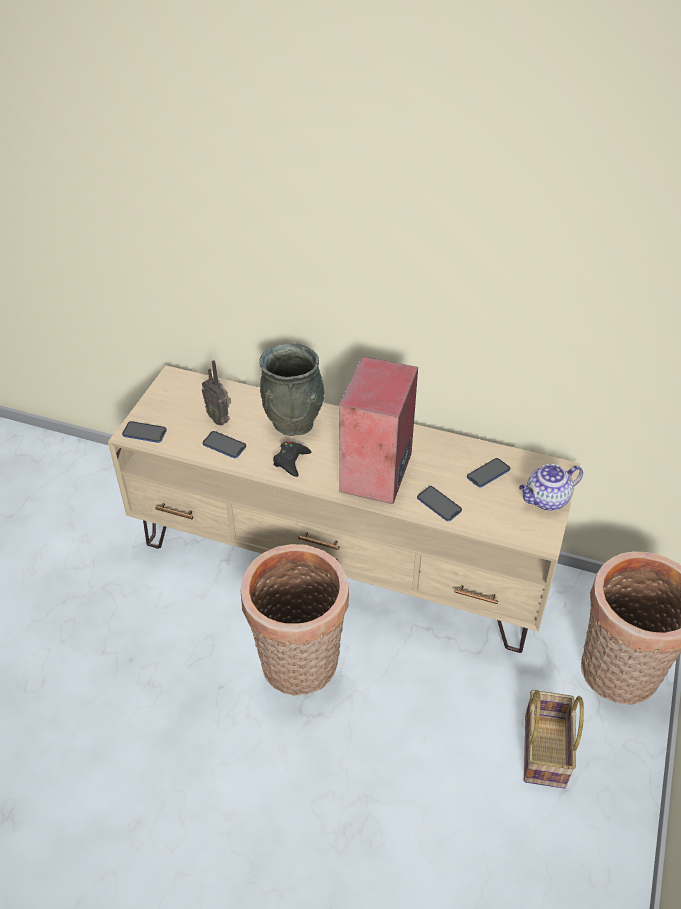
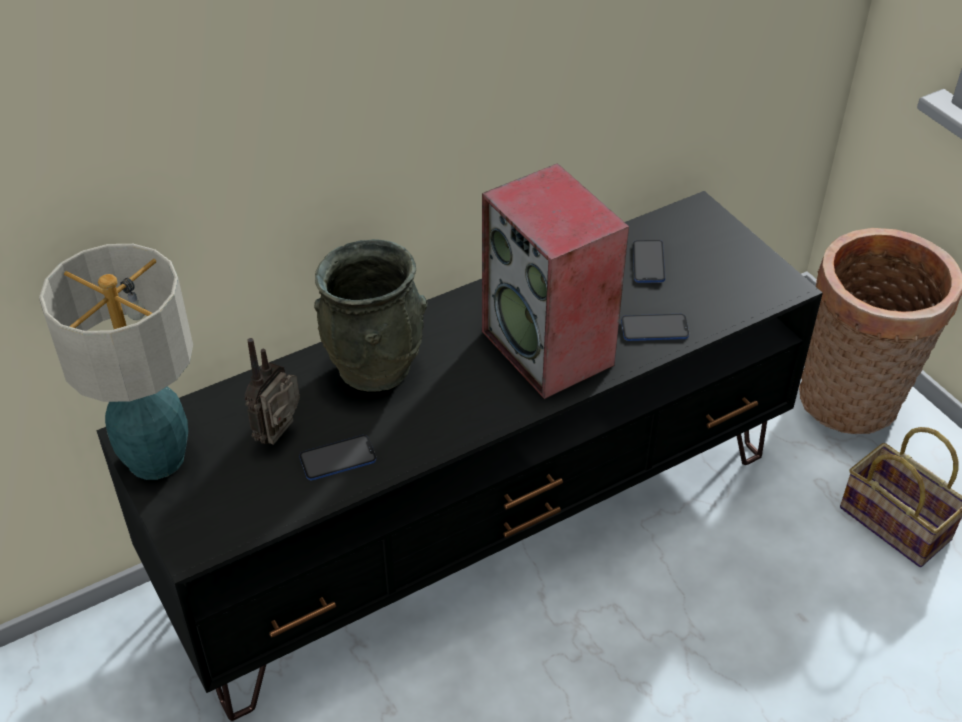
camera: 50 degrees left, 0 degrees up
beige tv stand [108,365,580,653] -> black tv stand [96,191,823,721]
phone [122,421,167,443] -> none
radio [202,360,231,425] -> radio turned 120 degrees clockwise [244,338,300,445]
basket [240,544,349,696] -> none
black game controller [273,442,311,477] -> none
teapot [519,464,583,511] -> none
none -> table lamp [39,244,193,480]

